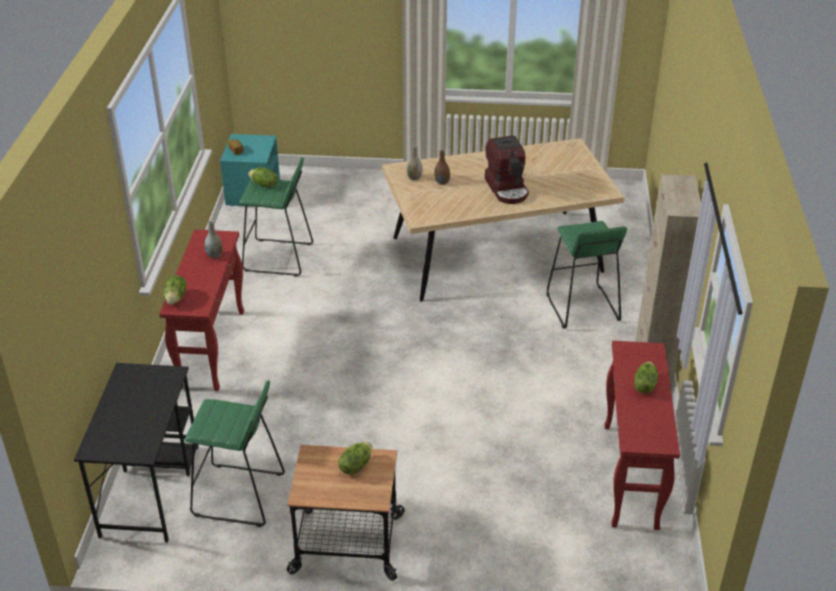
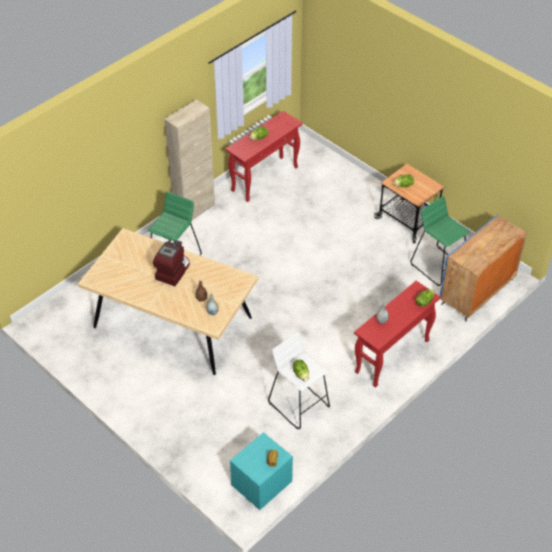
camera: 140 degrees left, 10 degrees up
black desk [74,363,199,542] -> blue cabinet [440,215,527,321]
green stool [239,157,313,277] -> white stool [268,332,330,429]

